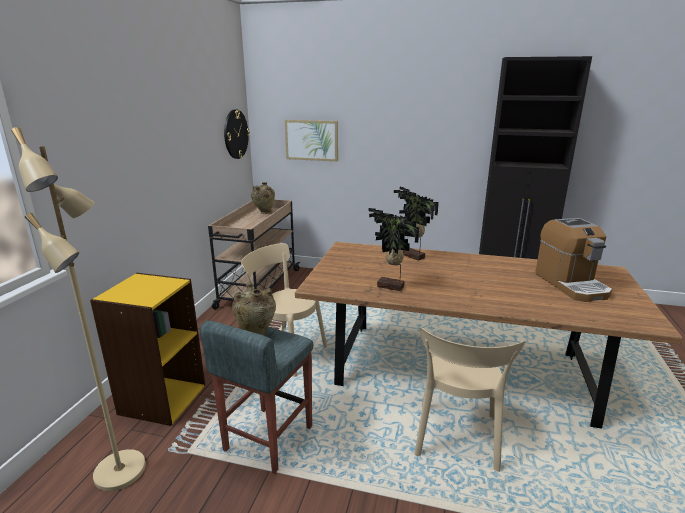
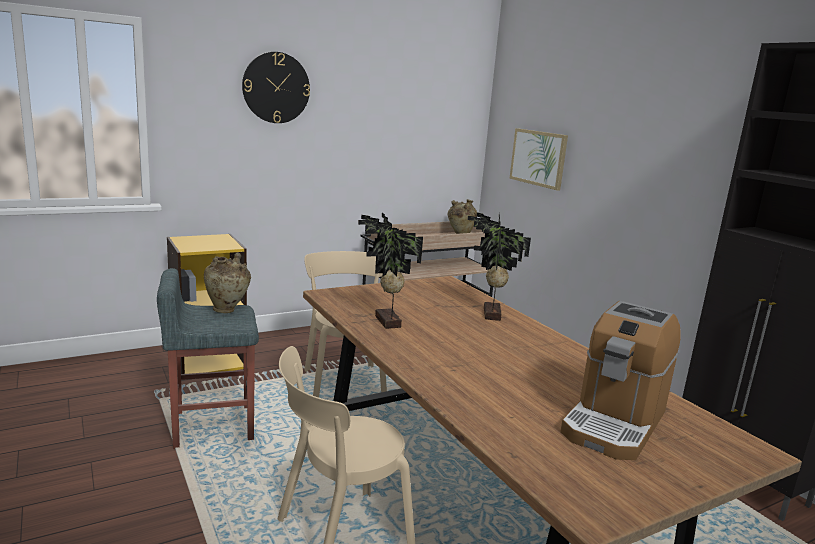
camera: 45 degrees right, 5 degrees down
beige floor lamp [11,127,146,491] -> none
wall clock [224,109,250,159] -> wall clock moved to [242,52,310,123]

